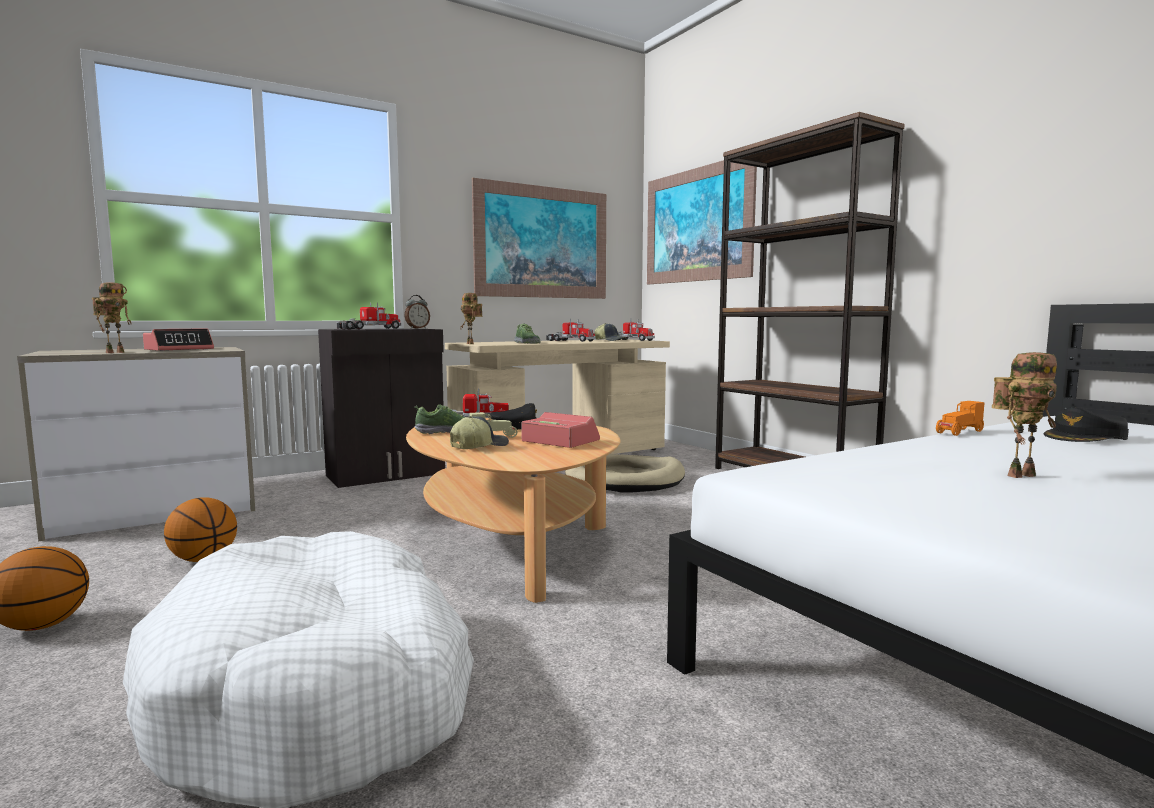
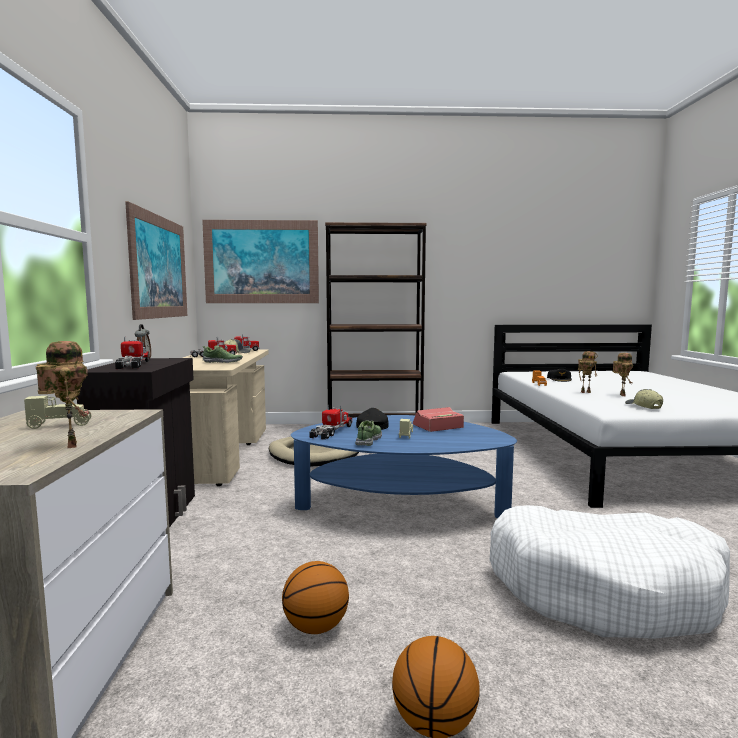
camera: 60 degrees left, 0 degrees up
alarm clock [143,328,214,351] -> beige toy car [24,396,91,429]
beige coffee table [406,418,620,603] -> blue coffee table [291,415,517,518]
cap [450,416,509,449] -> cap moved to [625,389,663,409]
toy robot [460,293,483,344] -> toy robot moved to [578,351,598,393]

